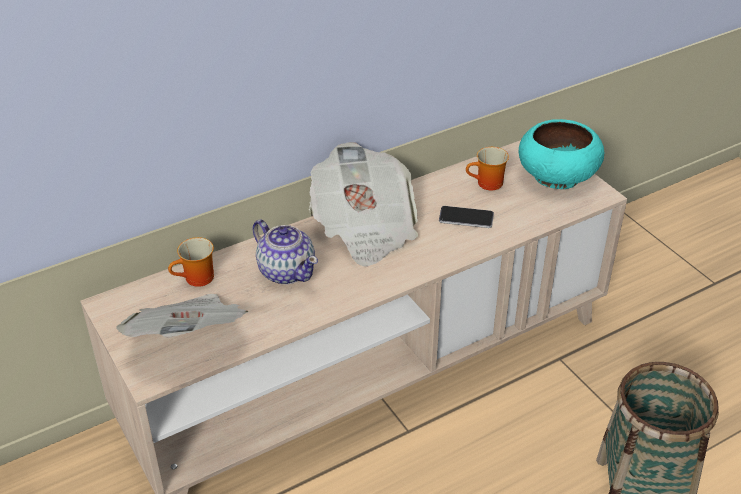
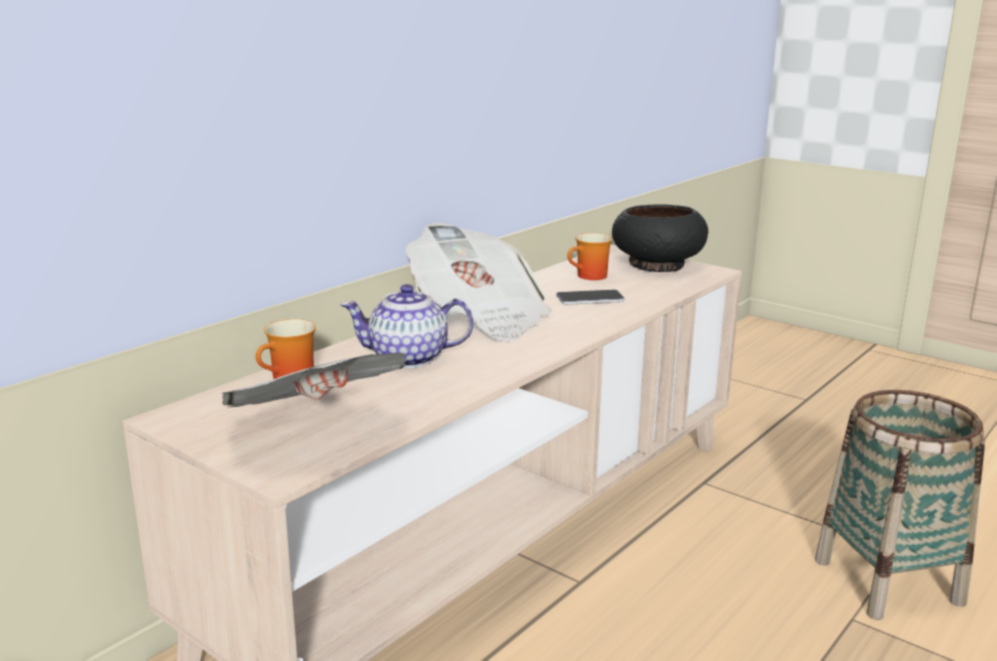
camera: 20 degrees left, 20 degrees down
teapot [253,219,318,284] -> teapot turned 150 degrees clockwise [341,284,473,368]
turquoise bowl [519,119,605,189] -> black bowl [612,204,708,272]

